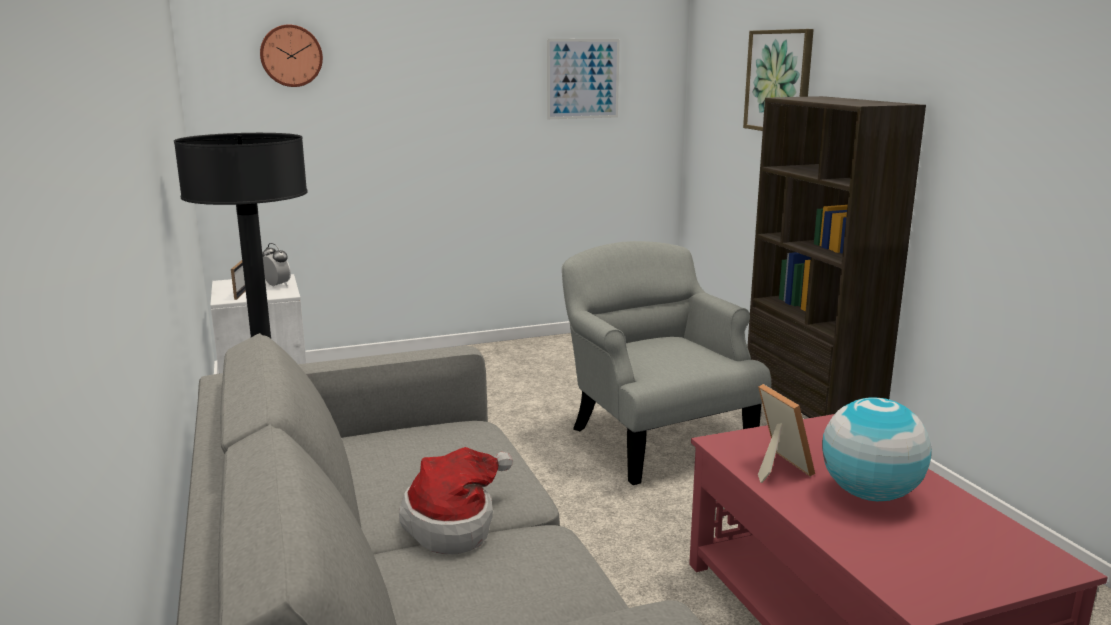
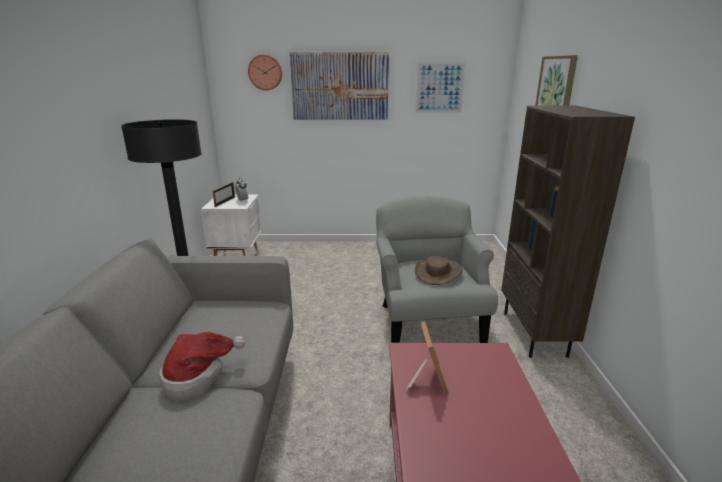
camera: 20 degrees right, 5 degrees up
globe [822,397,932,501] -> none
none -> picture [290,52,389,120]
none -> brown hat [415,256,463,285]

